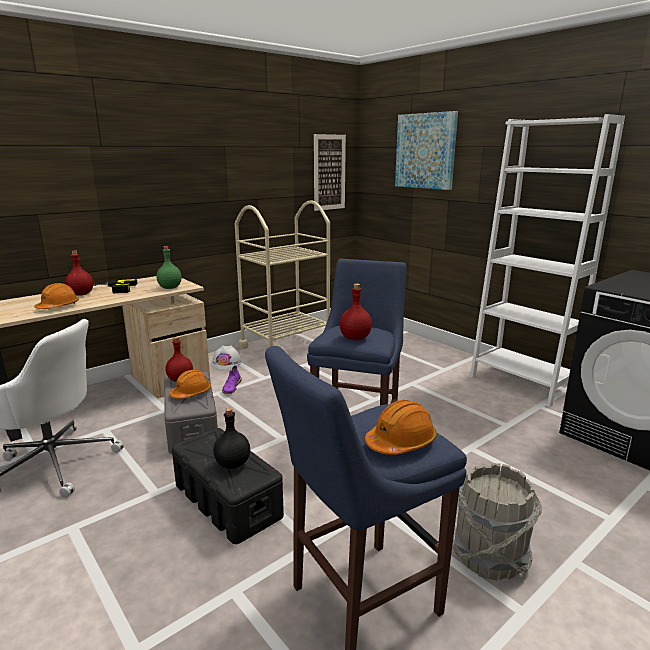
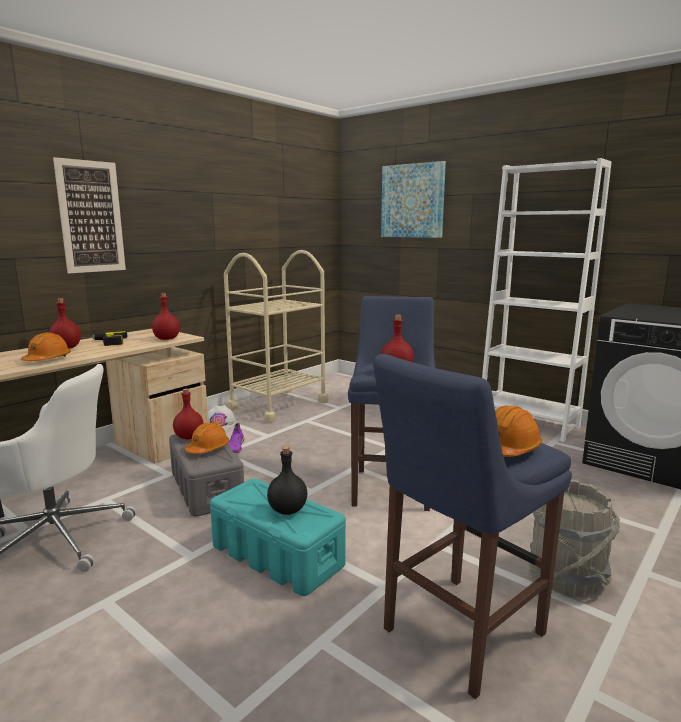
camera: 10 degrees left, 5 degrees down
green bottle [156,246,182,289] -> red bottle [152,293,180,340]
black storage box [172,428,284,544] -> turquoise storage box [210,479,346,596]
picture [314,134,346,211] -> picture moved to [53,157,126,274]

